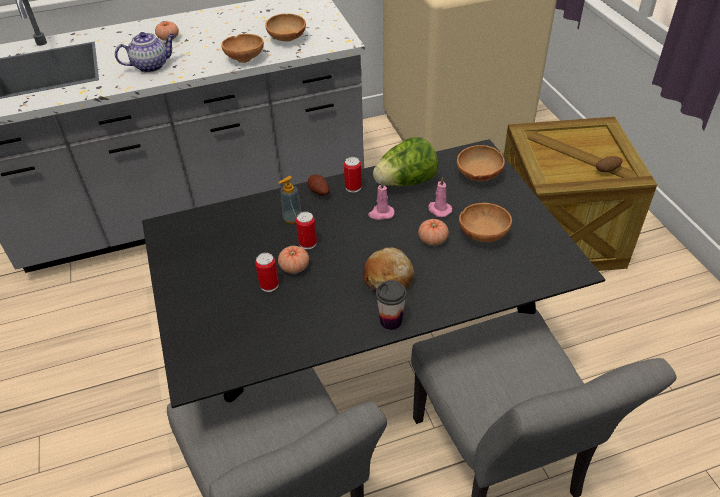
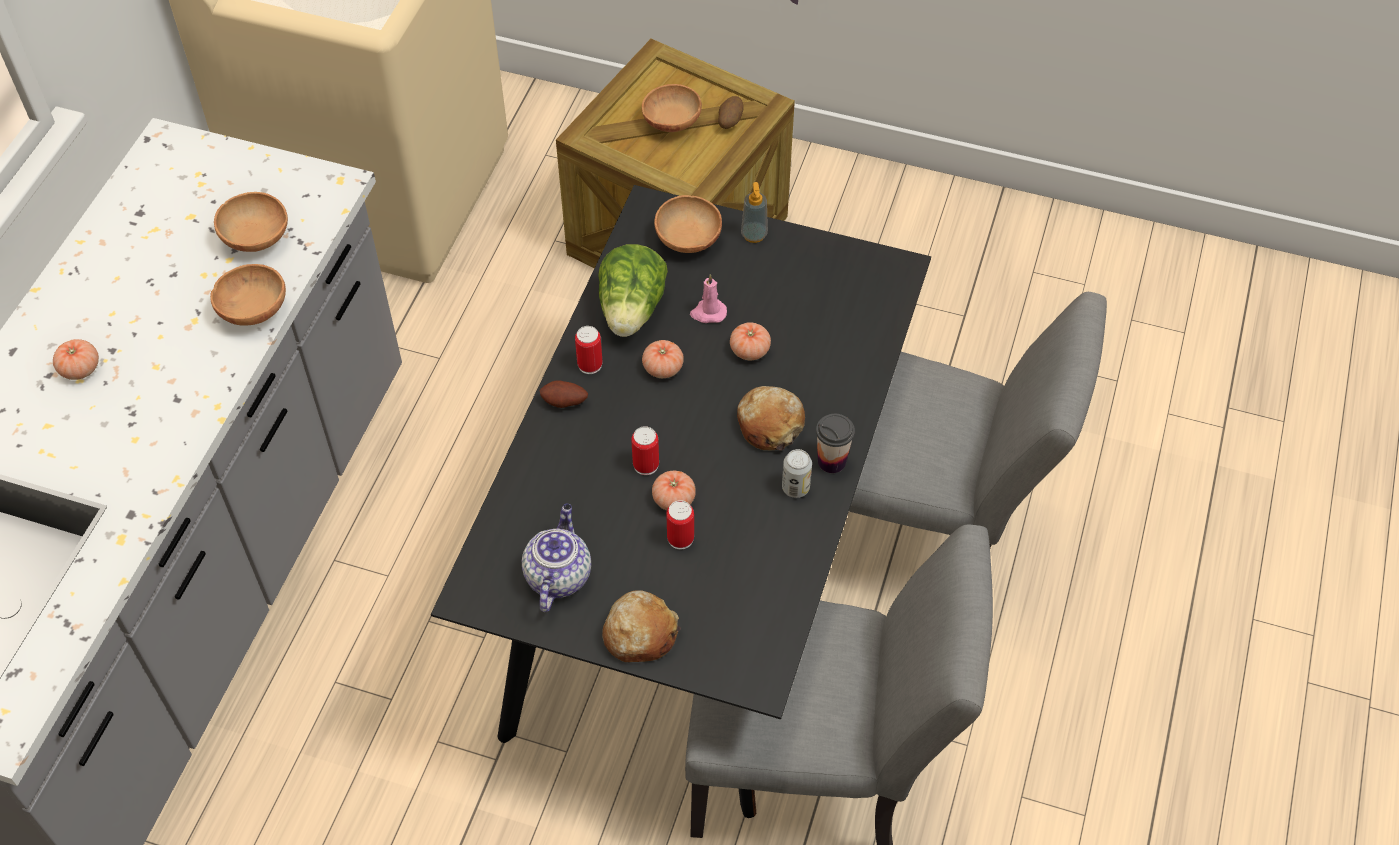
camera: 55 degrees left, 10 degrees up
teapot [115,32,175,73] -> teapot moved to [522,504,591,612]
soap dispenser [279,176,302,224] -> soap dispenser moved to [741,182,768,243]
pink candle [368,181,395,220] -> tomato [642,340,684,378]
brown bowl [459,203,512,242] -> brown bowl moved to [642,84,702,132]
none -> bread [602,590,681,662]
none -> can [782,449,812,498]

